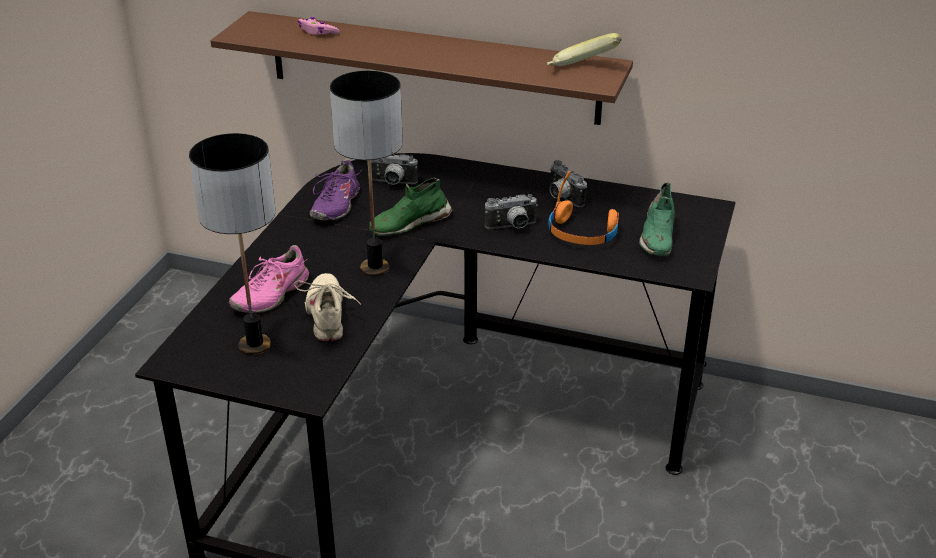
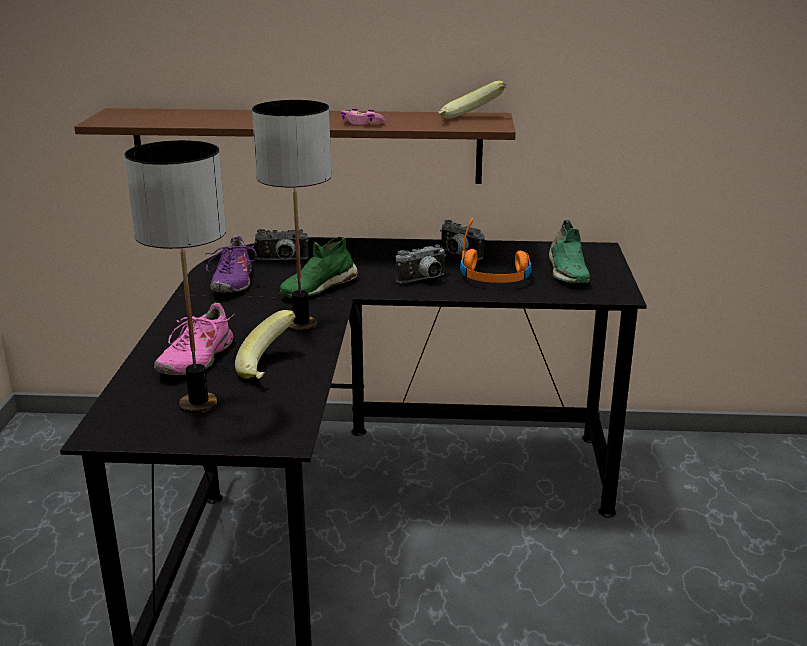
camera: 15 degrees left, 10 degrees down
beige shoe [294,273,361,341] -> banana [235,310,296,379]
pink game controller [298,17,340,35] -> pink game controller moved to [340,109,386,125]

